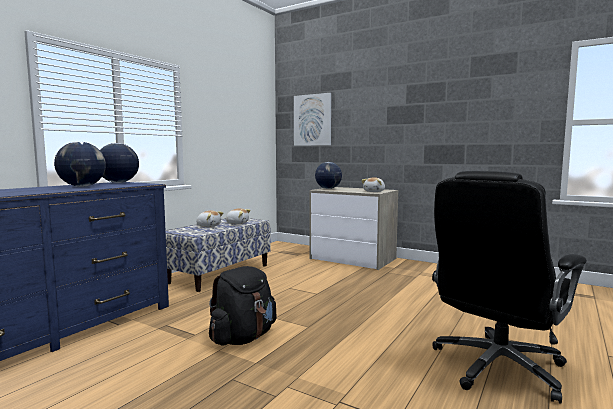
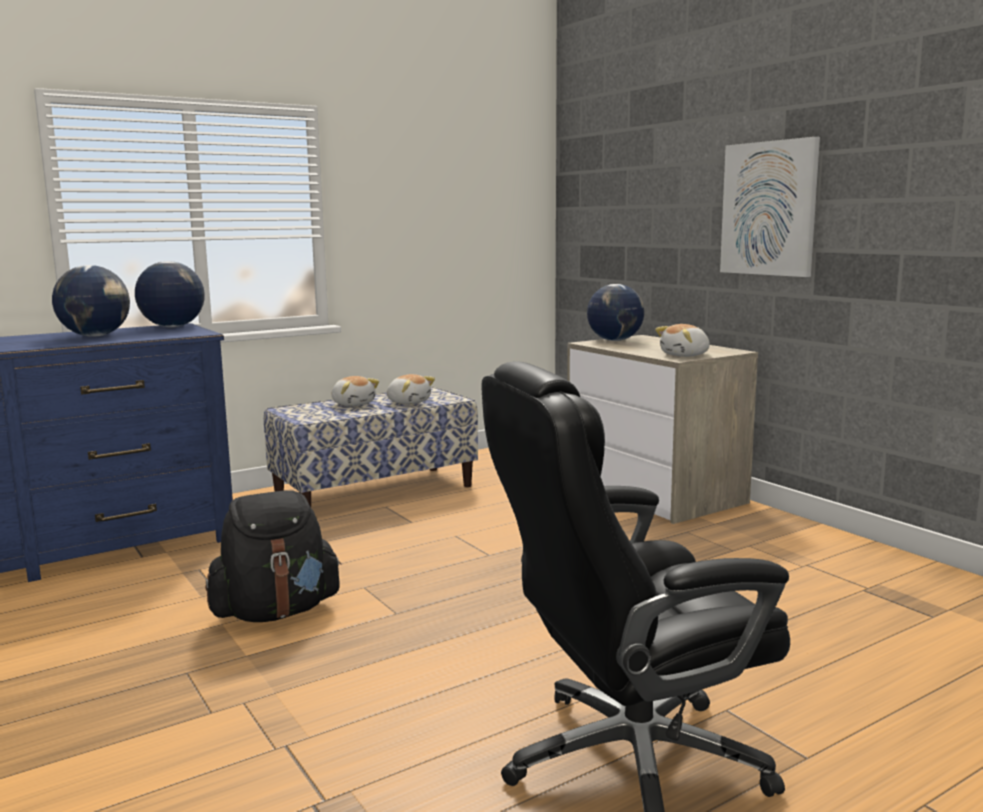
camera: 25 degrees right, 5 degrees up
picture [294,93,331,146] -> picture moved to [720,137,820,277]

